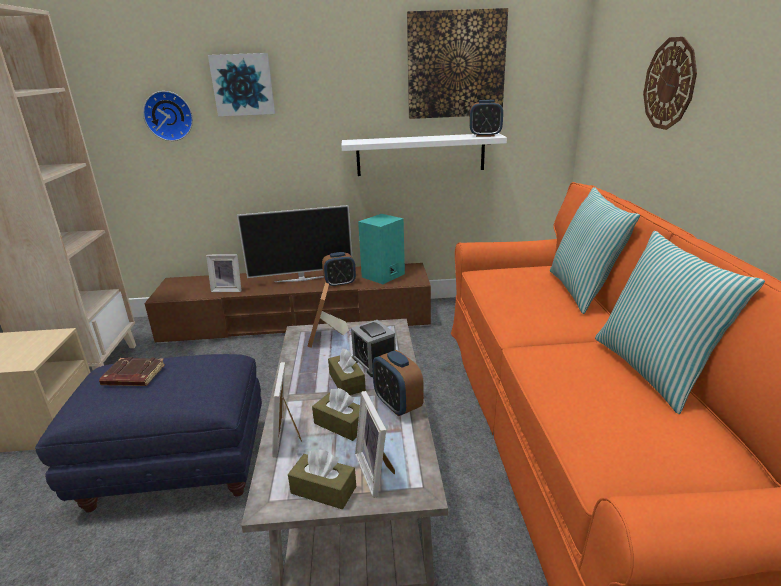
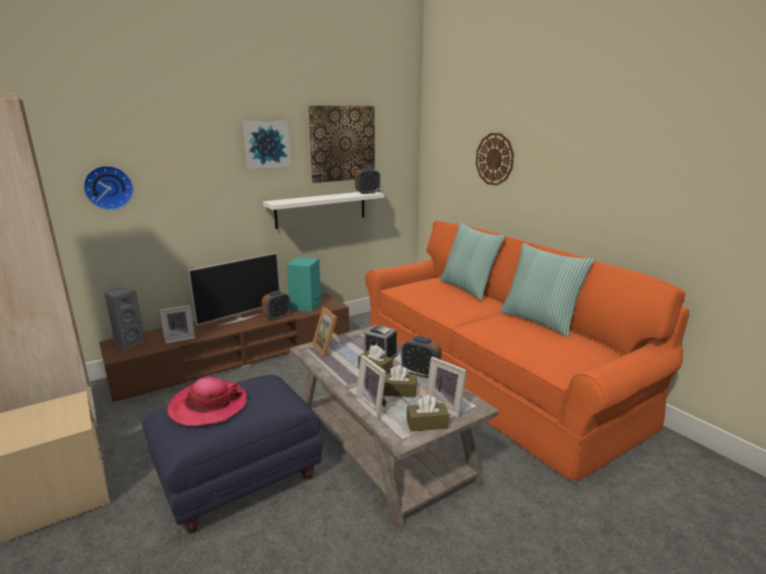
camera: 30 degrees left, 5 degrees down
brown book [99,357,165,386] -> hat [167,377,247,426]
picture [208,53,275,116] -> picture moved to [243,121,291,169]
none -> grey speaker [104,288,145,350]

